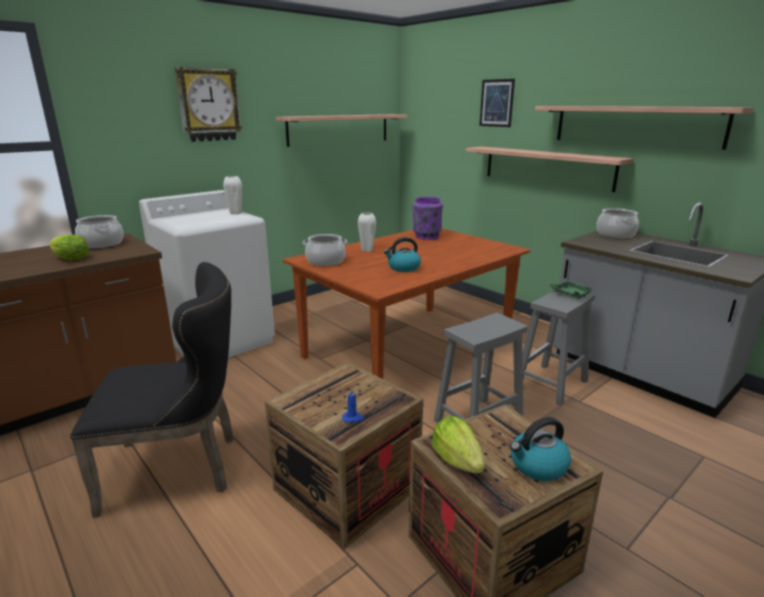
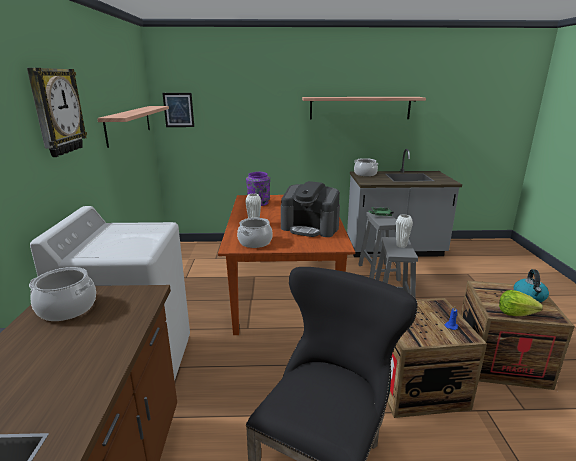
camera: 50 degrees left, 0 degrees up
lettuce [49,235,89,261] -> none
white vase [223,176,242,214] -> white vase moved to [396,214,413,248]
kettle [384,237,421,272] -> coffee machine [281,181,340,237]
shelf [466,147,634,192] -> none
picture [479,79,515,127] -> picture moved to [162,93,194,127]

